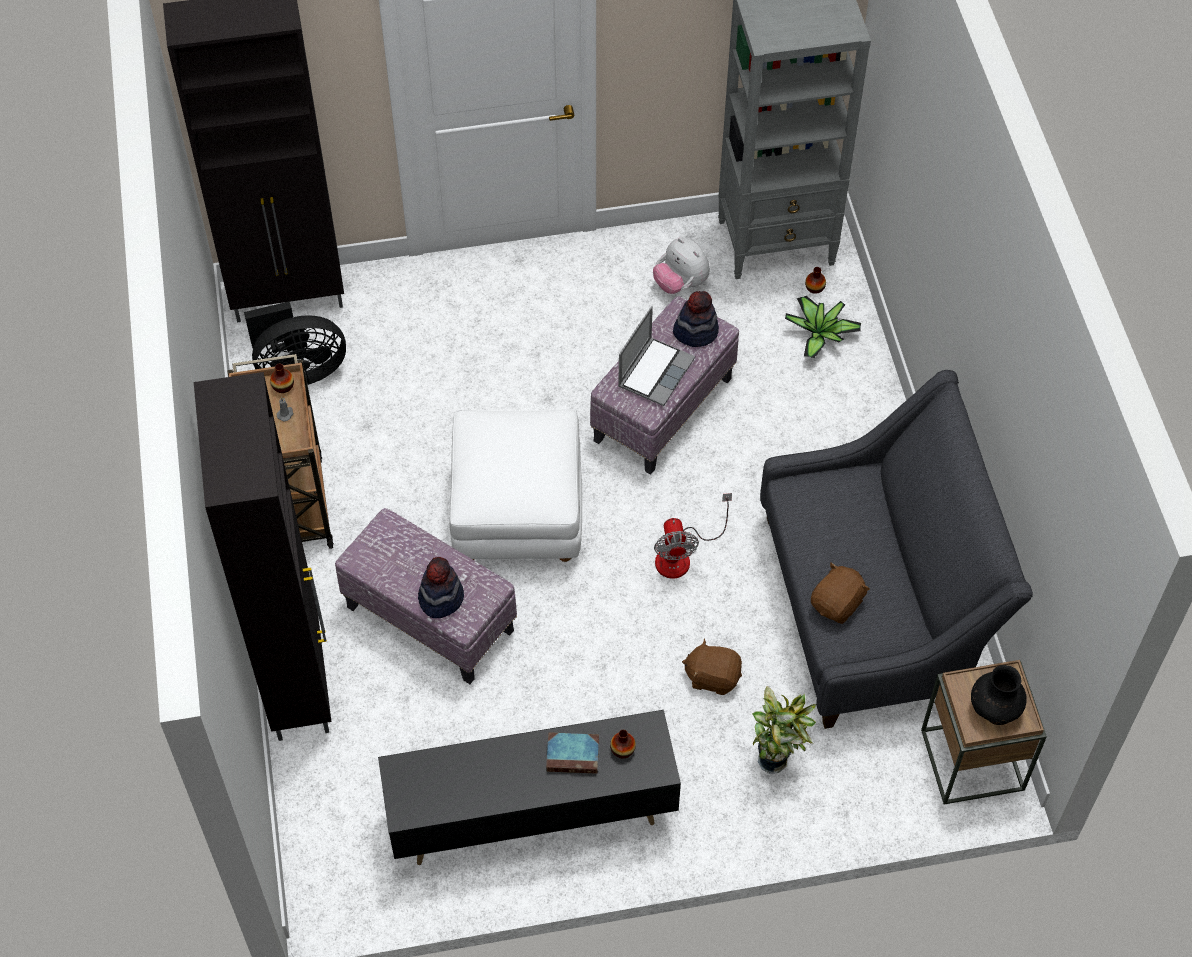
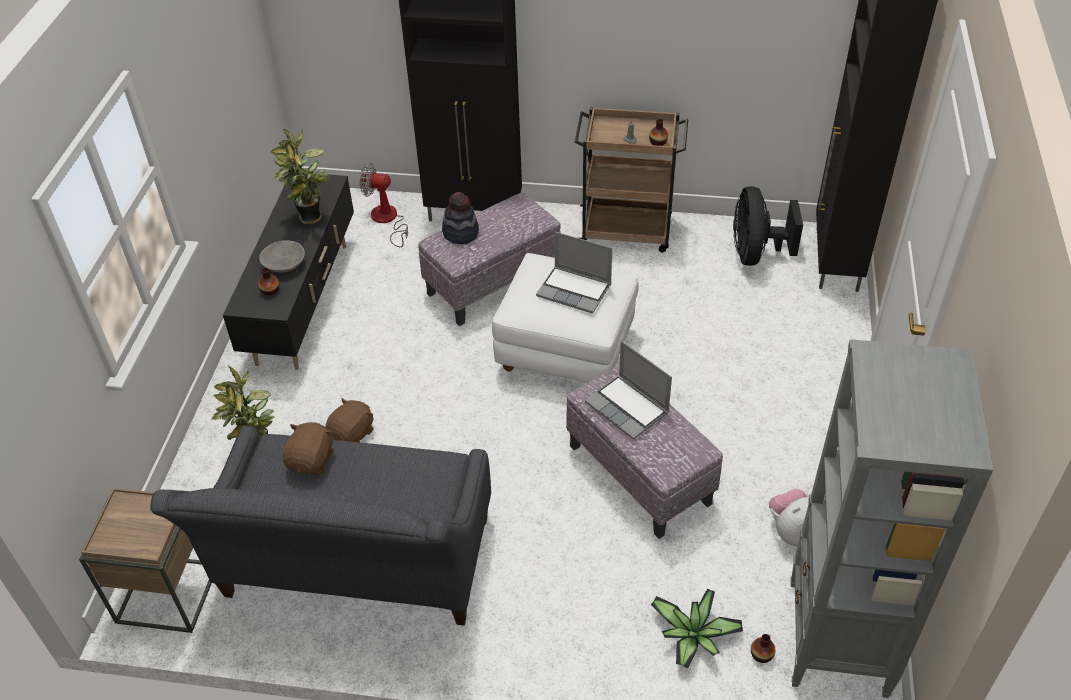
camera: 110 degrees right, 10 degrees down
book [546,732,599,774] -> grey bowl [259,240,305,273]
fan [654,493,732,579] -> fan moved to [360,163,408,247]
hat [673,291,719,347] -> none
brown plush toy [811,562,870,624] -> brown plush toy turned 135 degrees counterclockwise [283,422,334,475]
black vase [971,665,1027,725] -> none
none -> potted plant [270,128,329,224]
none -> laptop [536,232,612,313]

